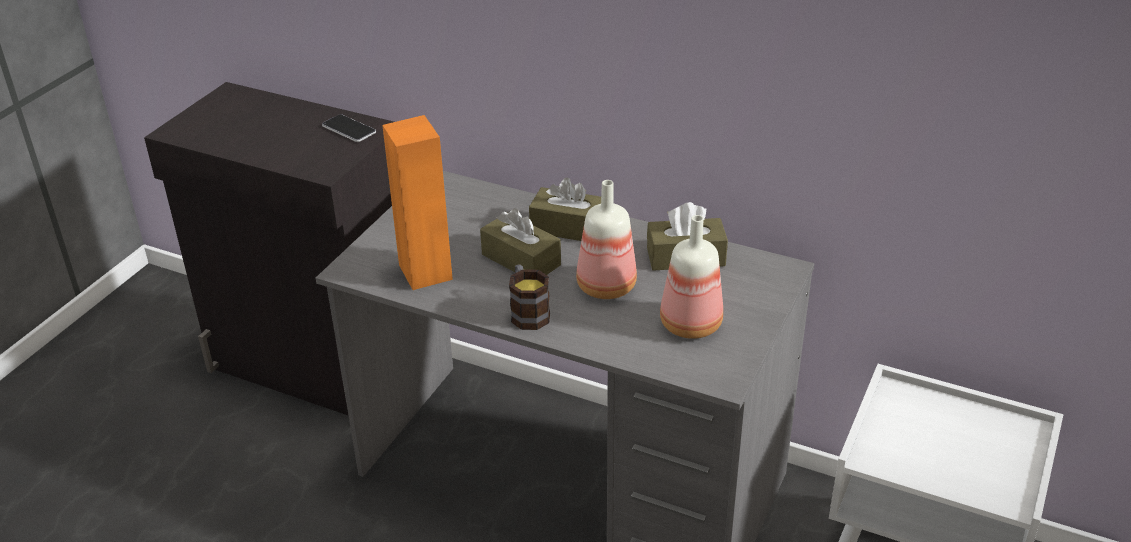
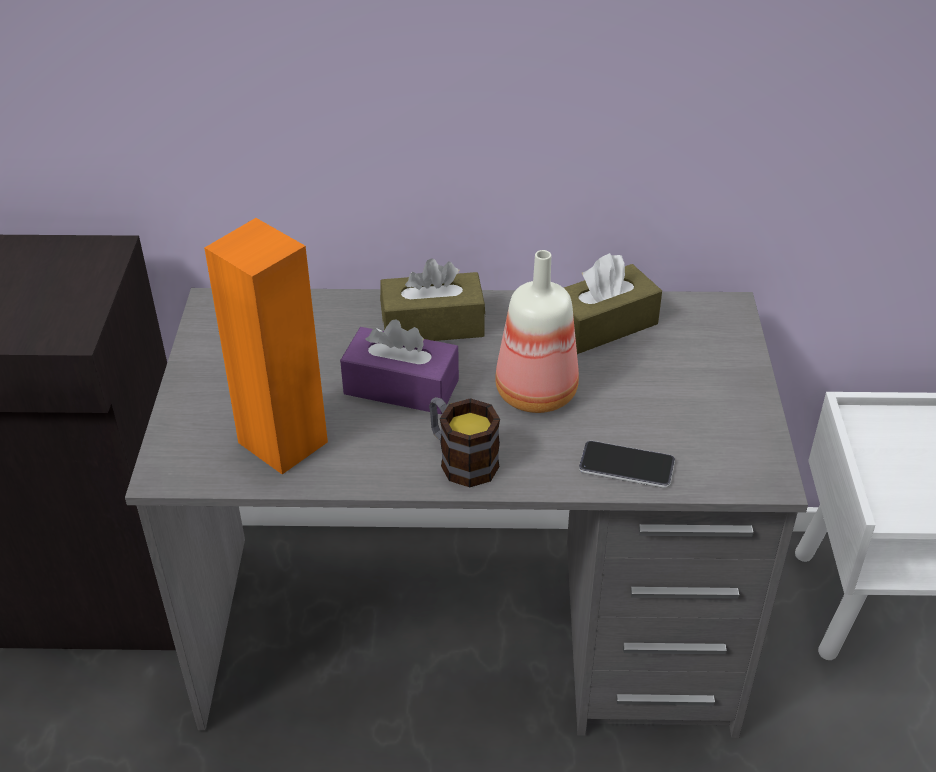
camera: 25 degrees left, 5 degrees up
phone [322,114,376,142] -> phone moved to [579,441,675,488]
brown tissue box [480,208,561,275] -> purple tissue box [340,320,459,414]
bottle [660,215,723,339] -> none

